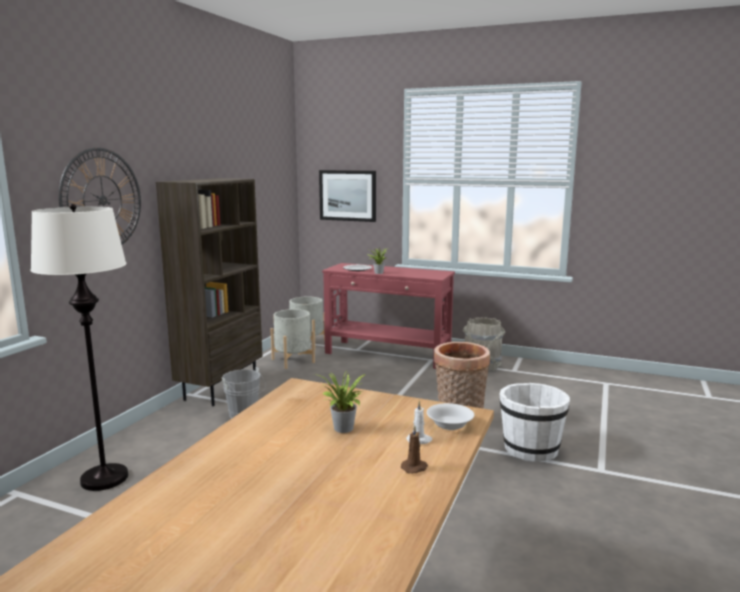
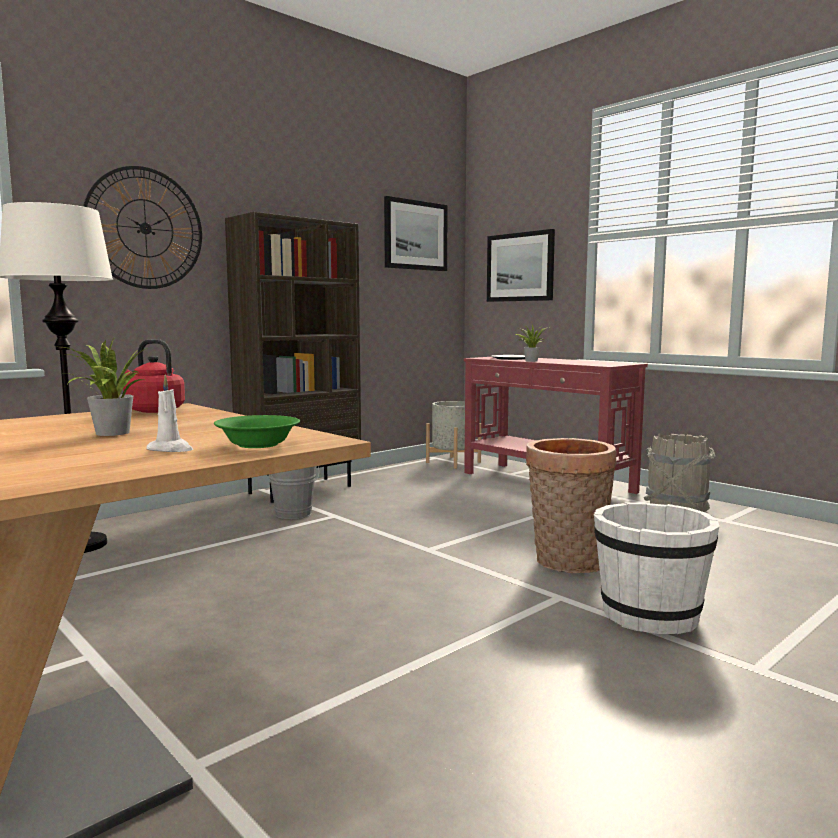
camera: 25 degrees right, 5 degrees down
grey planter [270,309,315,369] -> none
brown candle [401,425,428,473] -> none
white bowl [427,403,474,430] -> green bowl [214,415,300,448]
none -> red kettle [123,339,185,413]
none -> picture [384,196,448,271]

